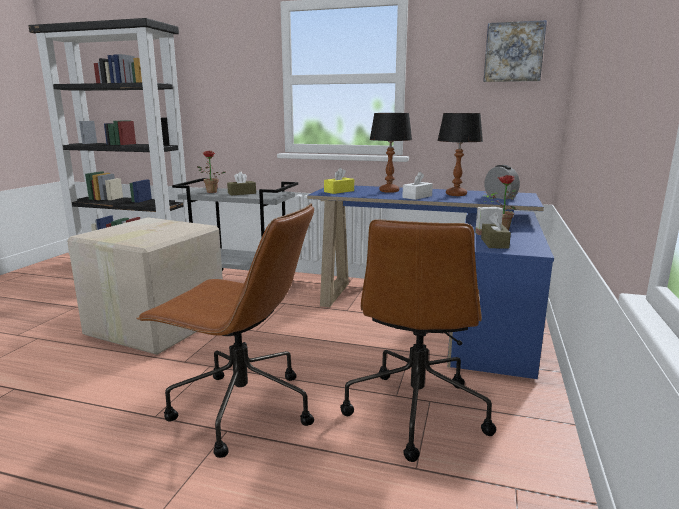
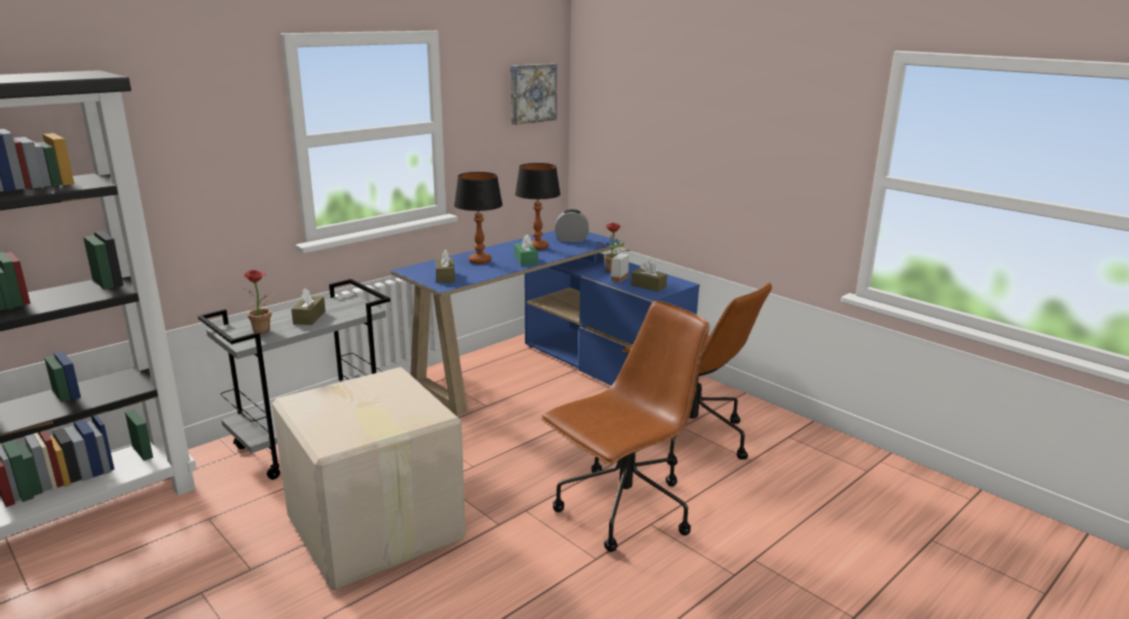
camera: 60 degrees left, 5 degrees up
yellow tissue box [324,168,354,194] -> brown tissue box [436,250,455,283]
white tissue box [402,171,433,200] -> green tissue box [514,235,538,266]

